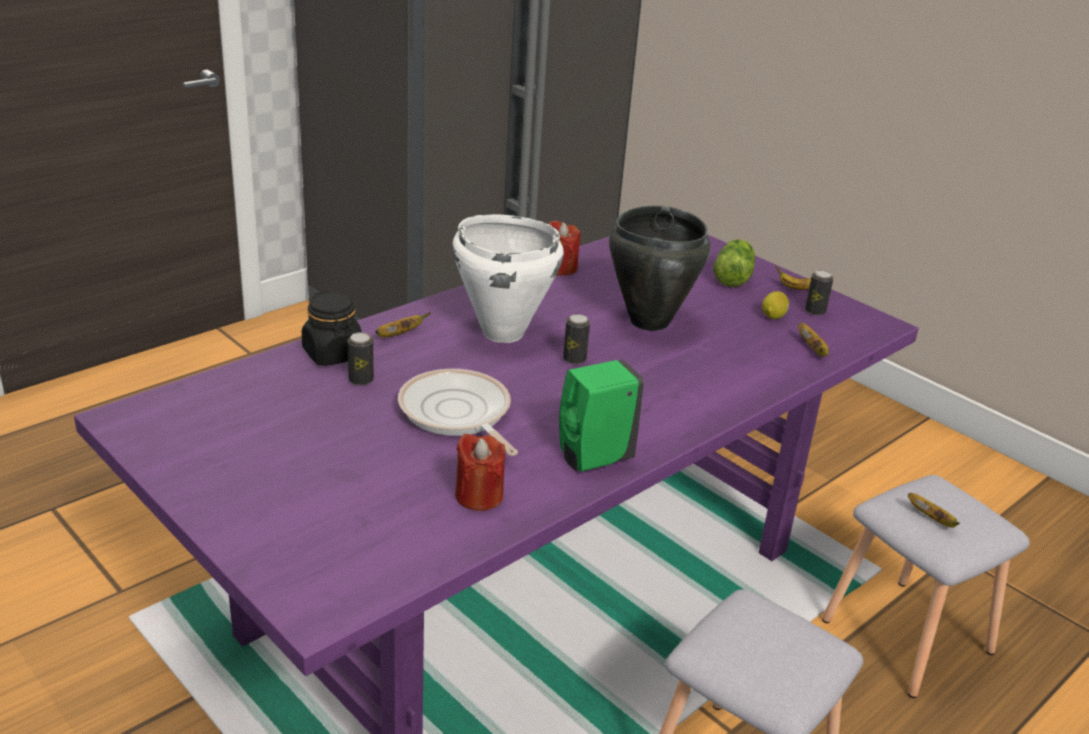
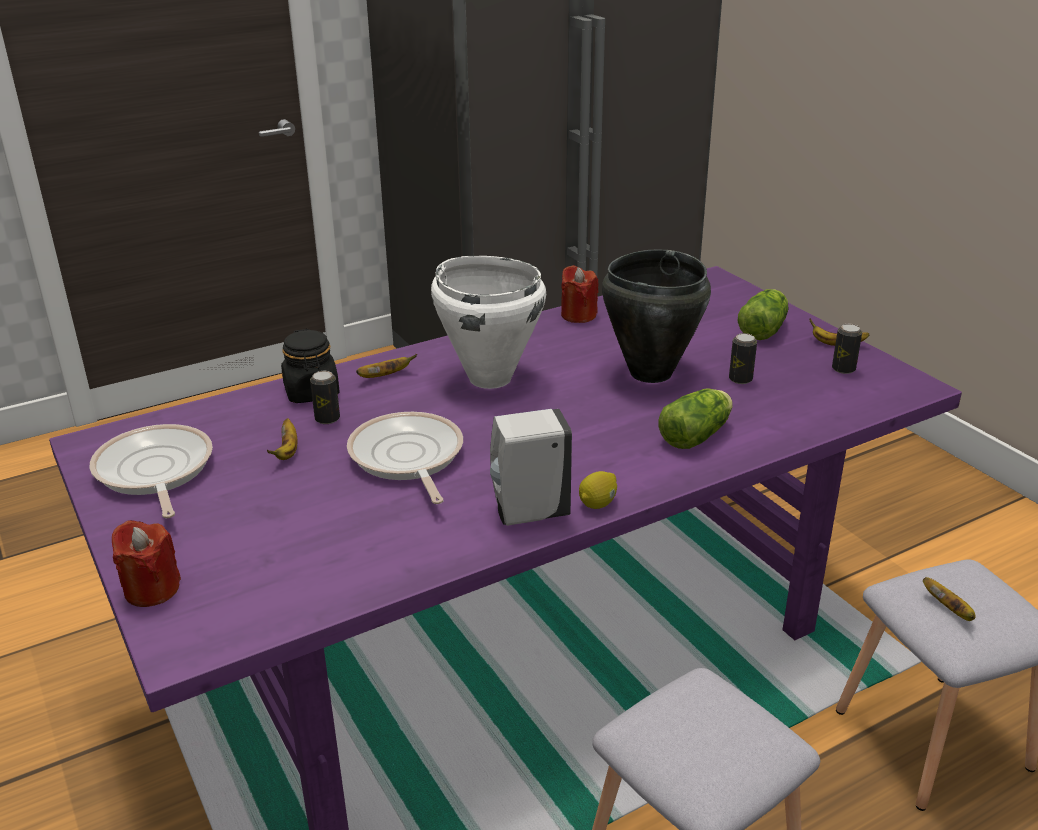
camera: 15 degrees right, 0 degrees up
red candle [455,434,505,511] -> red candle moved to [112,520,181,607]
green soap dispenser [559,360,644,472] -> white soap dispenser [490,409,572,526]
can [563,314,590,364] -> can moved to [729,333,757,384]
lemon [762,291,789,319] -> lemon moved to [579,471,617,509]
banana [798,323,829,357] -> banana moved to [267,418,297,460]
none -> frying pan [90,424,213,518]
none -> lettuce [659,388,733,449]

